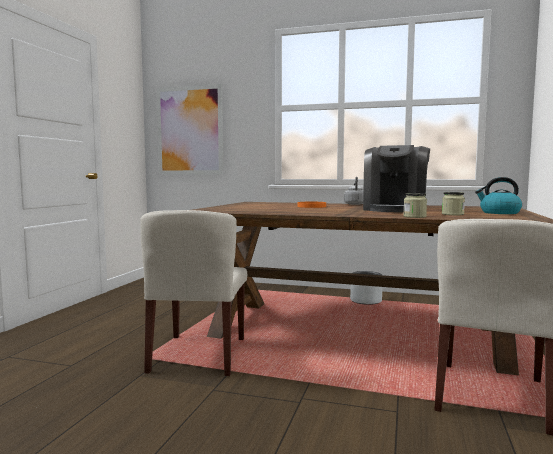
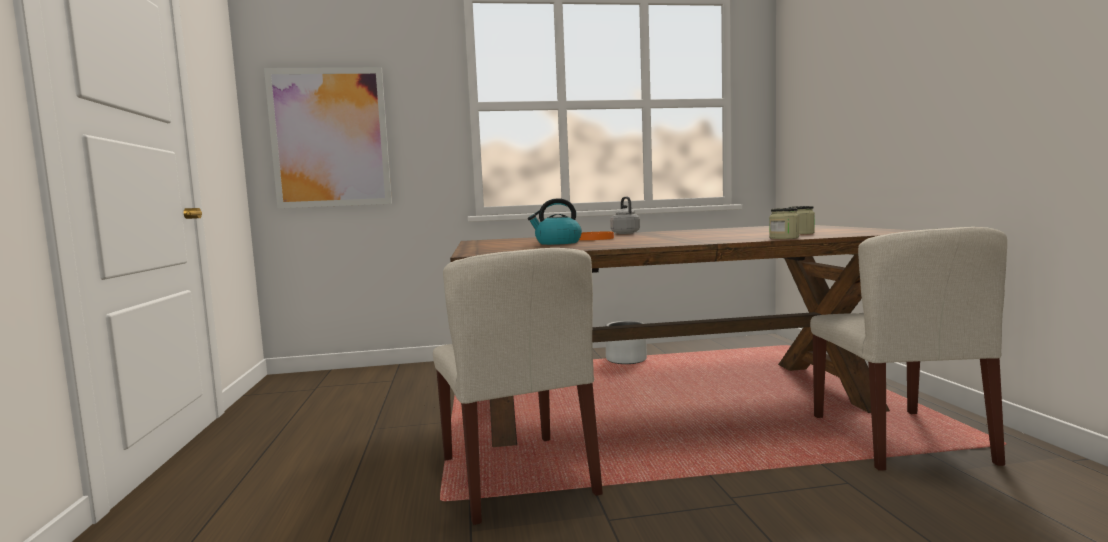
camera: 25 degrees left, 0 degrees up
coffee machine [363,145,430,212] -> none
kettle [475,177,522,214] -> kettle moved to [528,198,582,245]

